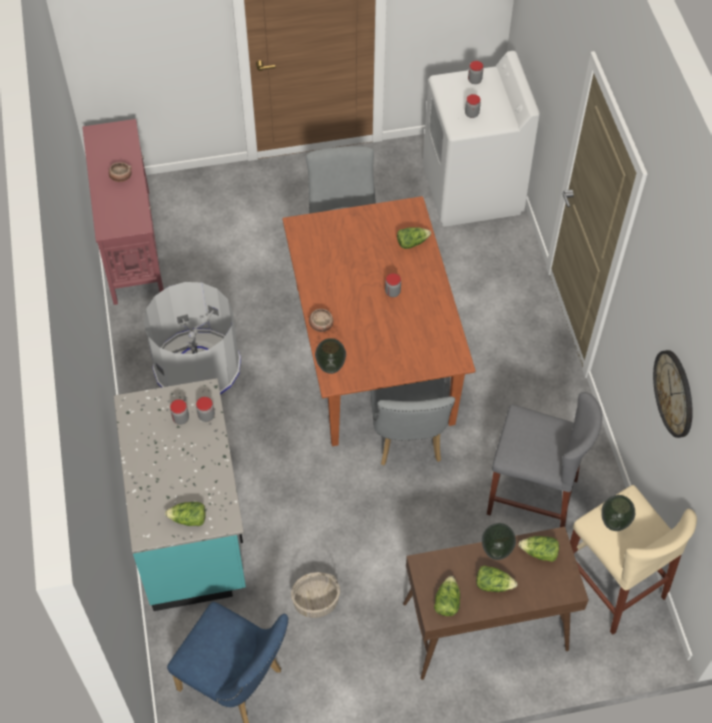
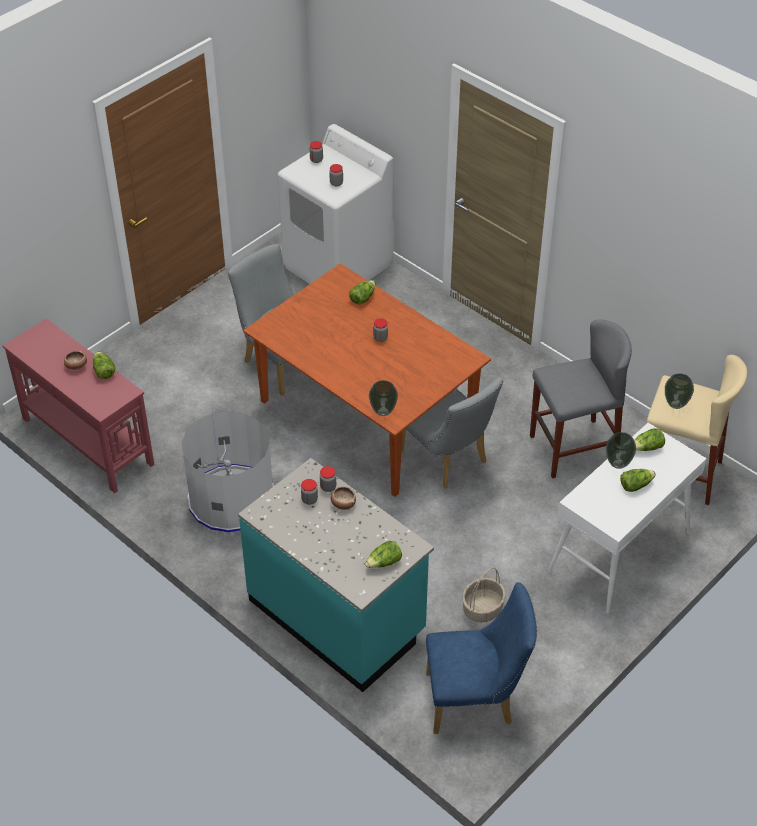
camera: 35 degrees left, 10 degrees down
bowl [309,309,333,332] -> bowl moved to [331,487,356,510]
brown console table [403,527,589,680] -> white console table [548,423,707,613]
lettuce [434,576,460,616] -> lettuce moved to [93,352,115,379]
wall clock [653,350,693,438] -> none

